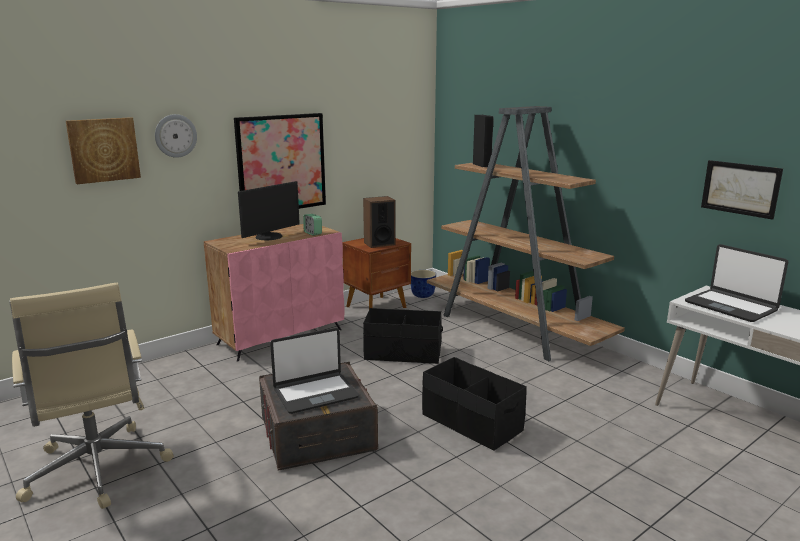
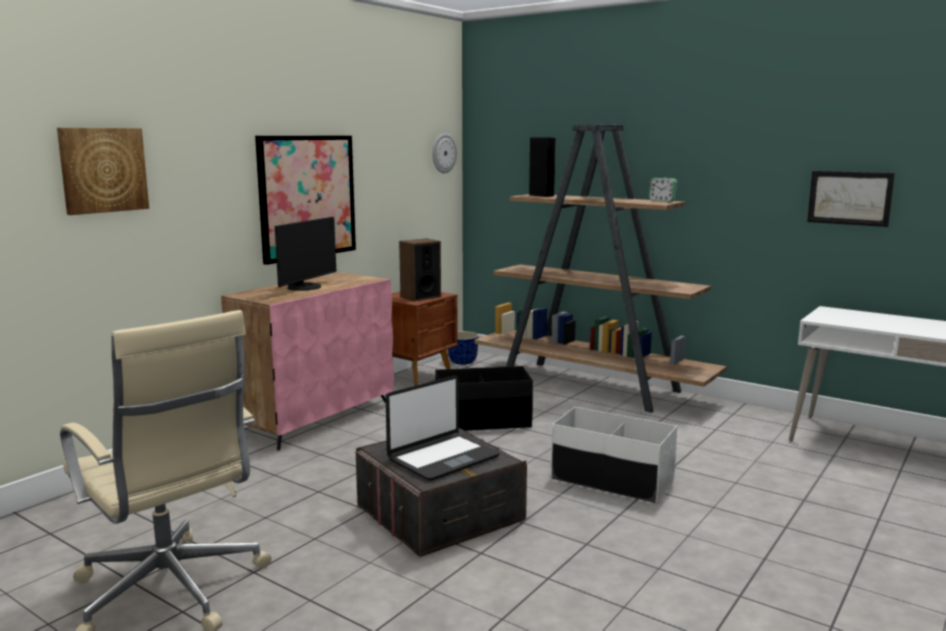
camera: 15 degrees left, 5 degrees down
wall clock [155,114,197,158] -> wall clock moved to [432,133,457,173]
alarm clock [303,214,322,236] -> alarm clock moved to [649,178,677,202]
black storage box [422,357,527,451] -> white storage box [551,407,677,503]
laptop [685,244,788,322] -> none

